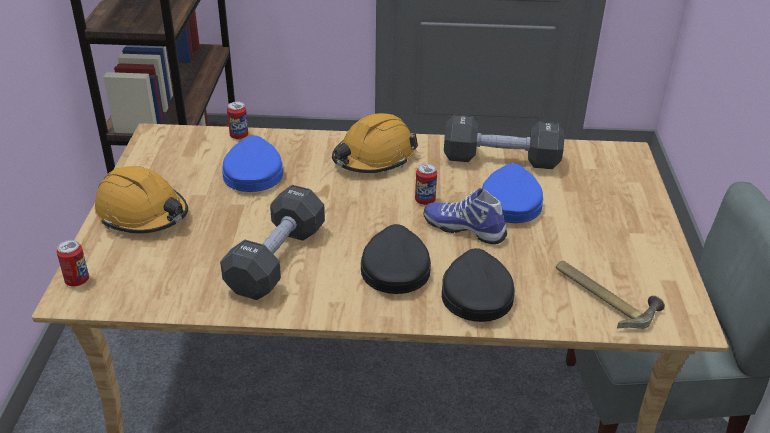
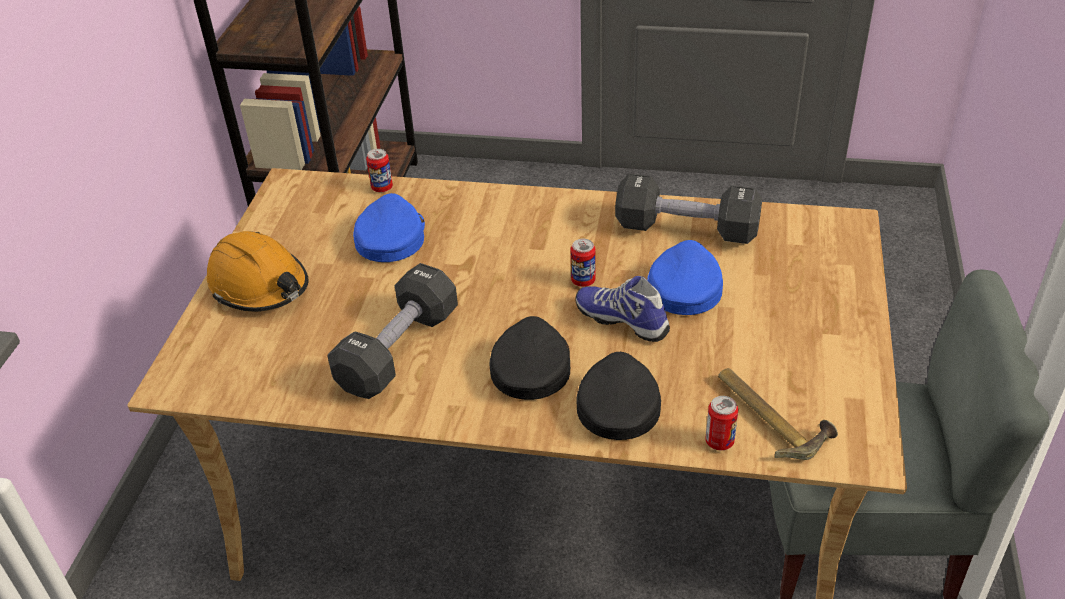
camera: 10 degrees right, 5 degrees up
can [57,240,89,286] -> can moved to [705,396,738,450]
orange hard hat [332,113,418,173] -> none

